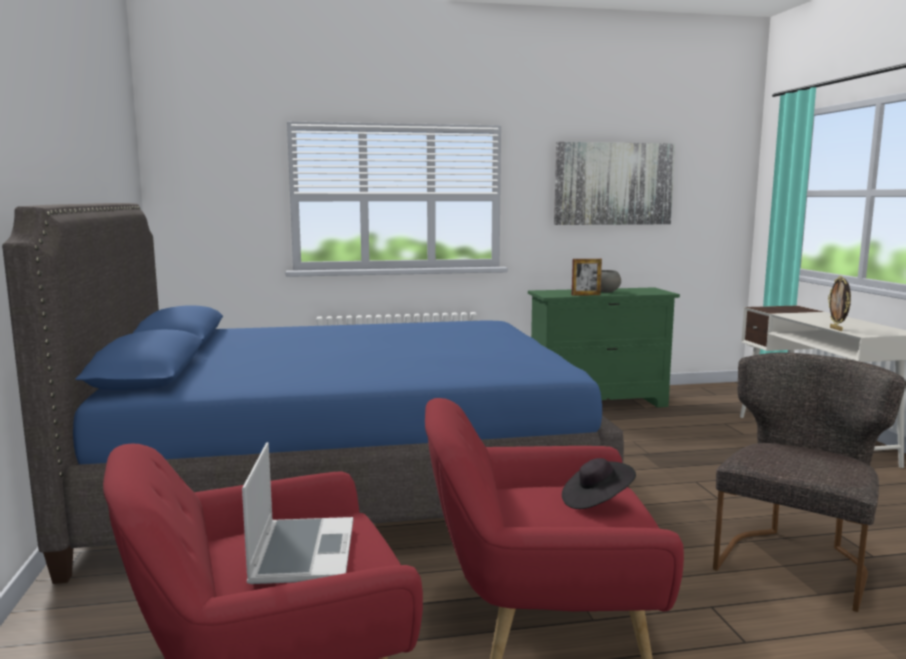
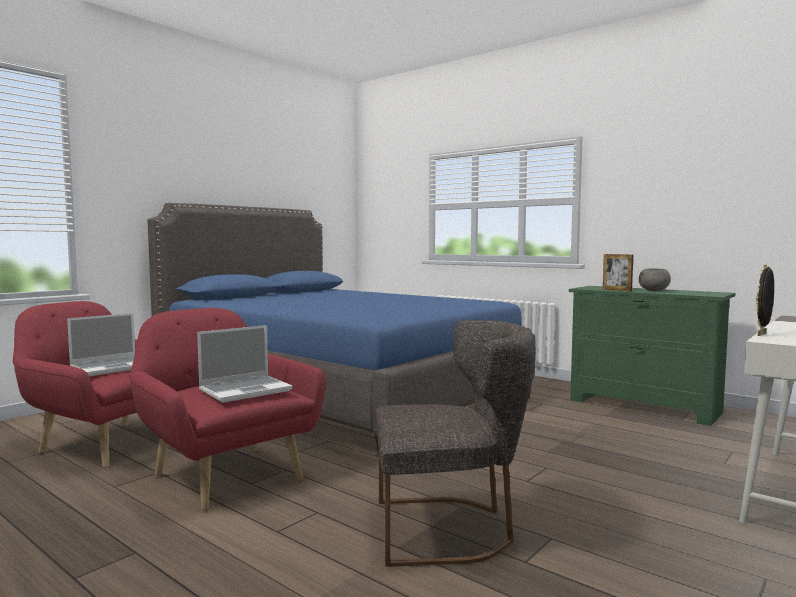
camera: 50 degrees right, 5 degrees down
picture [554,142,675,225] -> none
black hat [562,458,636,509] -> laptop [197,325,292,403]

